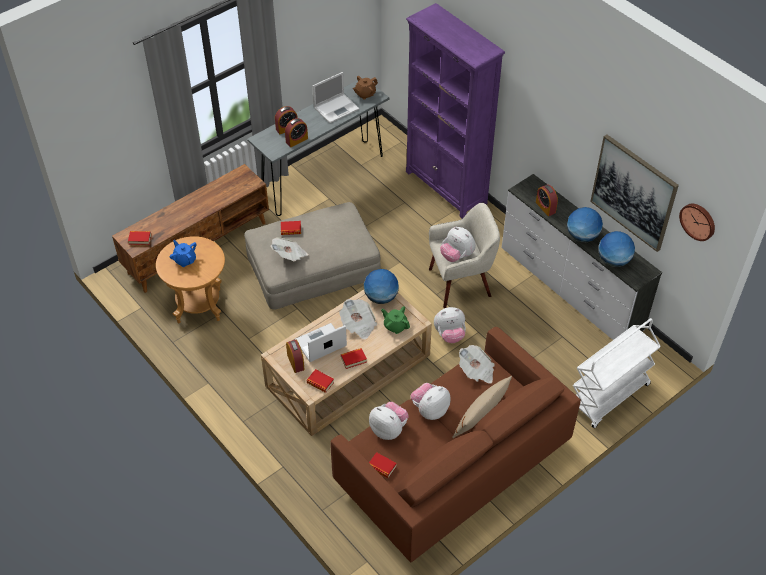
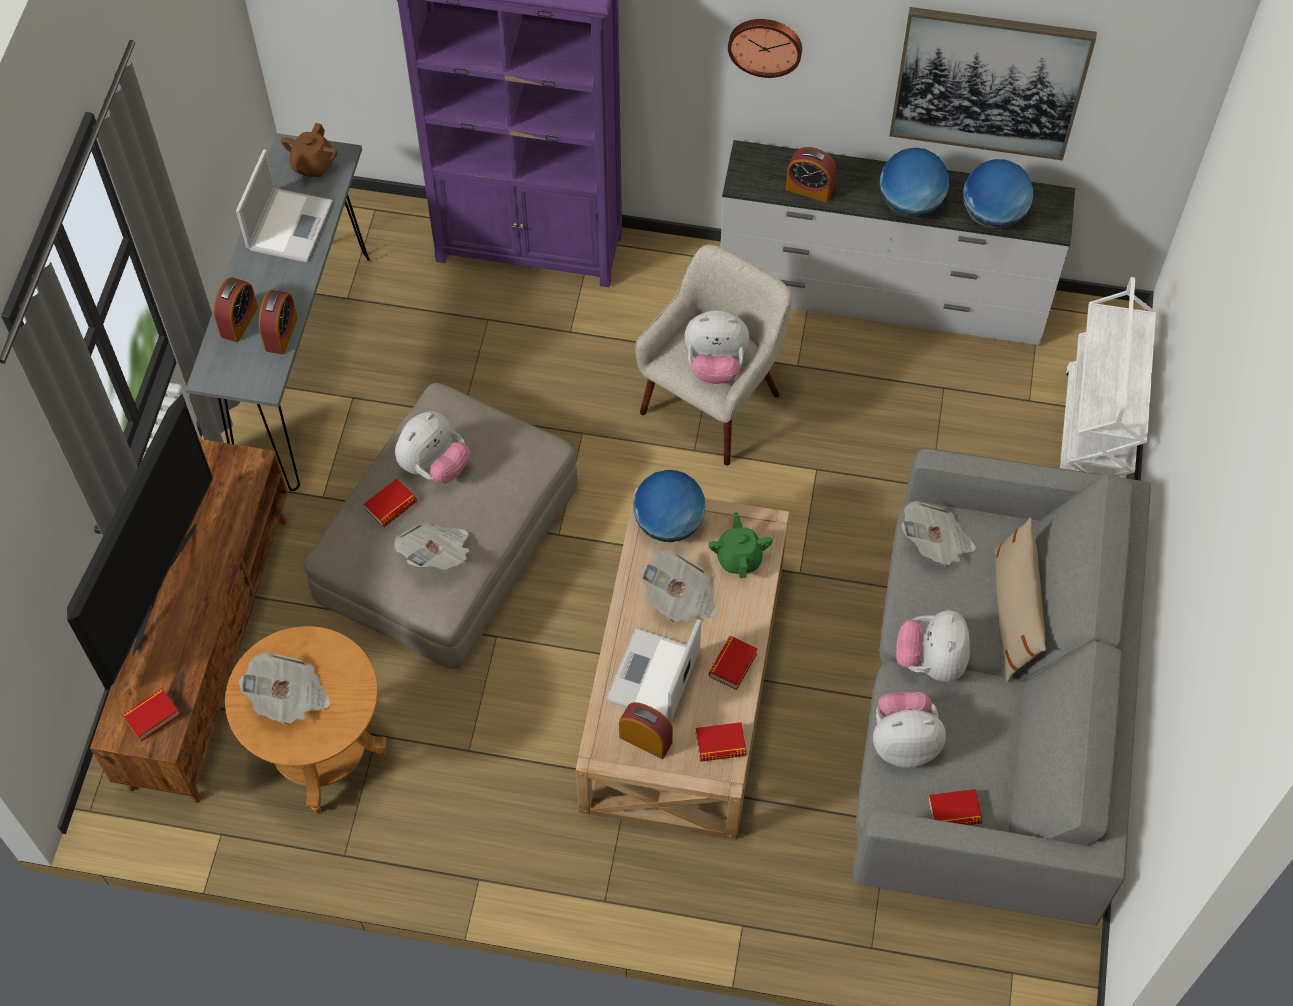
camera: 40 degrees left, 10 degrees up
blue teapot [170,240,196,267] -> newspaper [239,652,331,725]
brown sofa [330,327,581,562] -> grey sofa [853,449,1151,925]
green teapot [381,306,410,334] -> green teapot turned 90 degrees clockwise [709,512,772,578]
plush toy [434,307,466,343] -> plush toy moved to [395,411,470,483]
wall clock [679,204,715,241] -> wall clock moved to [728,19,802,78]
none -> television [67,394,212,691]

